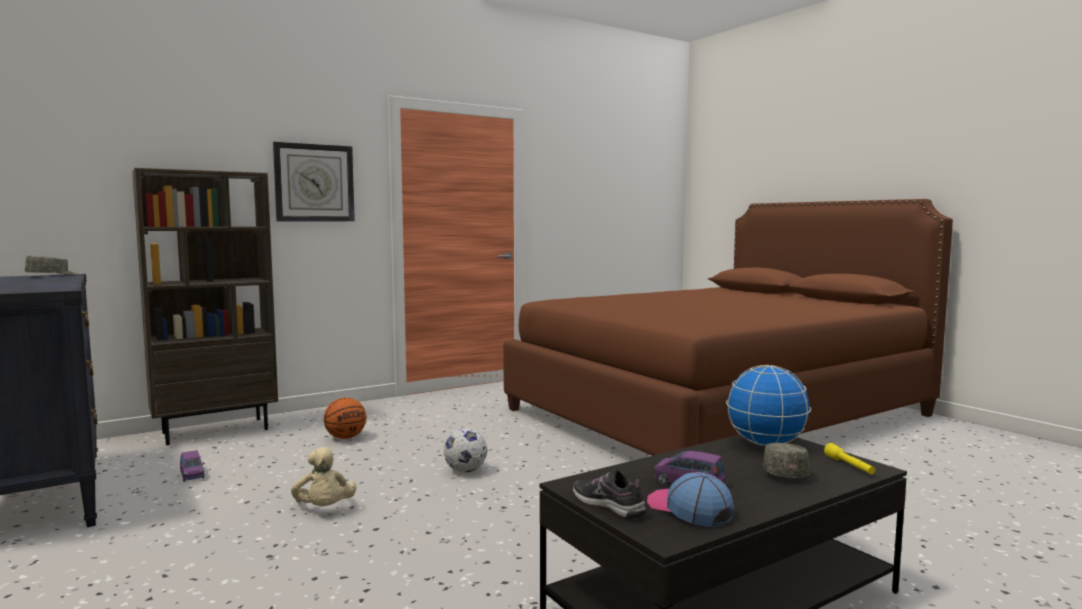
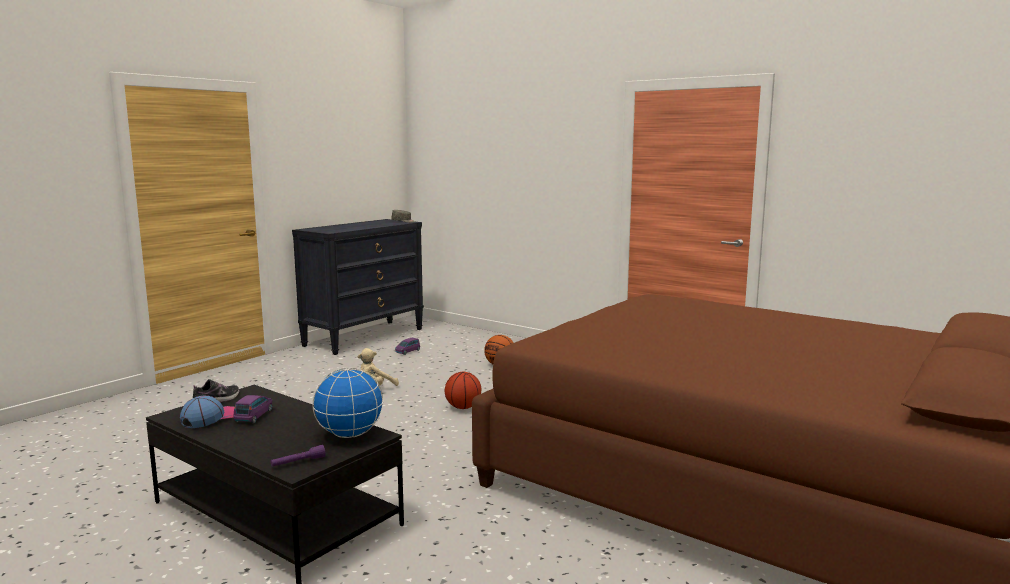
camera: 70 degrees right, 5 degrees up
brown bookcase [132,168,278,445] -> none
wall clock [273,142,355,222] -> none
football [444,428,487,473] -> basketball [445,372,481,409]
grey cap [762,443,809,478] -> none
yellow flashlight [824,443,875,474] -> purple flashlight [270,445,326,467]

